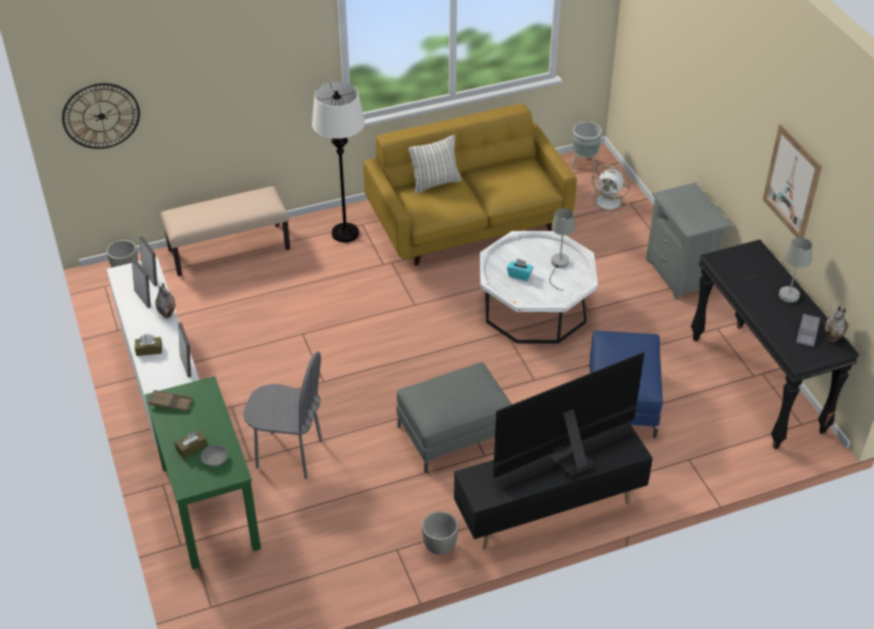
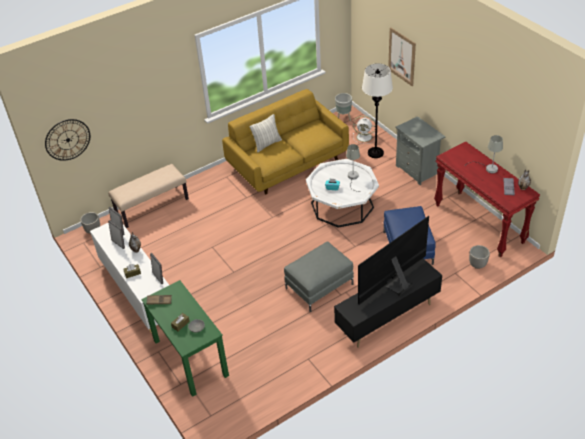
camera: 10 degrees left, 0 degrees up
grey chair [243,352,322,479] -> none
white floor lamp [312,81,365,243] -> white floor lamp moved to [362,63,393,158]
planter [422,511,459,555] -> planter moved to [469,245,490,269]
black console table [691,239,859,449] -> red console table [434,141,540,257]
picture [763,125,822,238] -> picture moved to [388,27,416,86]

